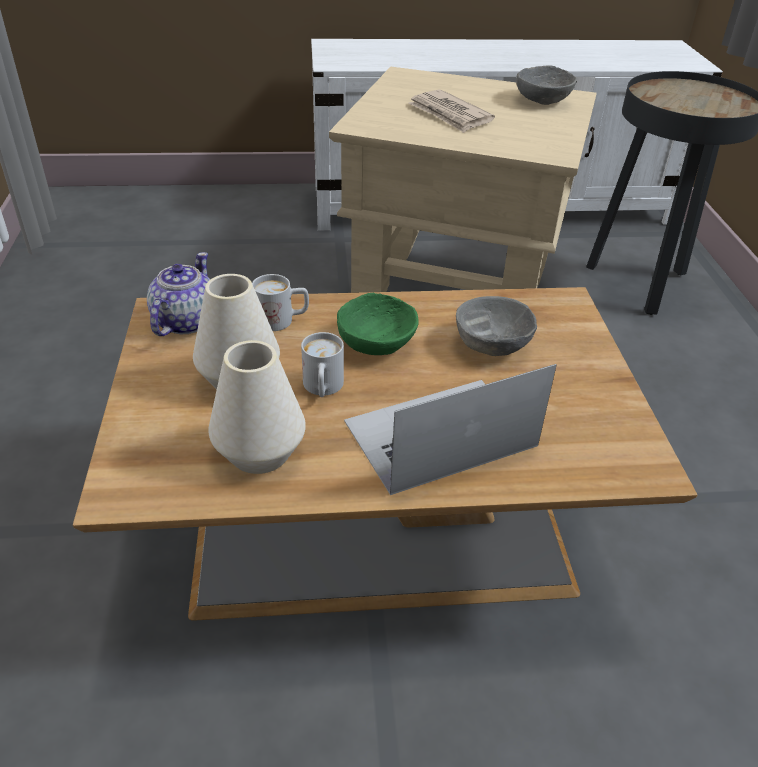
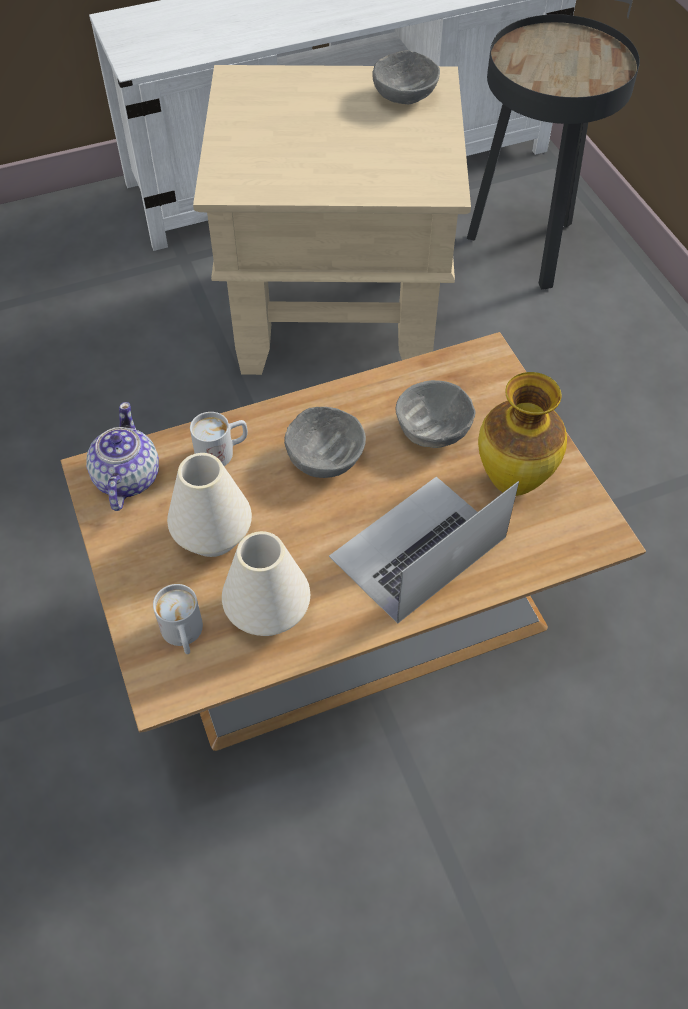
camera: 15 degrees left, 15 degrees up
white mug [301,332,344,397] -> white mug moved to [153,584,203,654]
green bowl [337,293,419,355] -> grey bowl [284,407,366,478]
newspaper [409,90,495,133] -> none
none -> vase [478,372,567,496]

